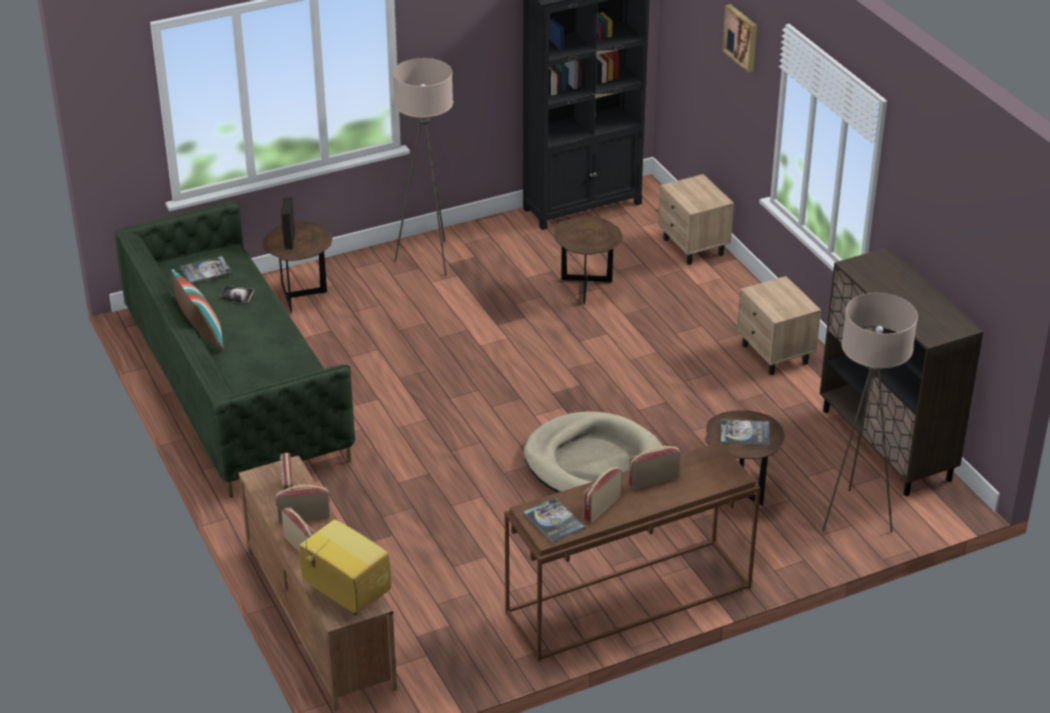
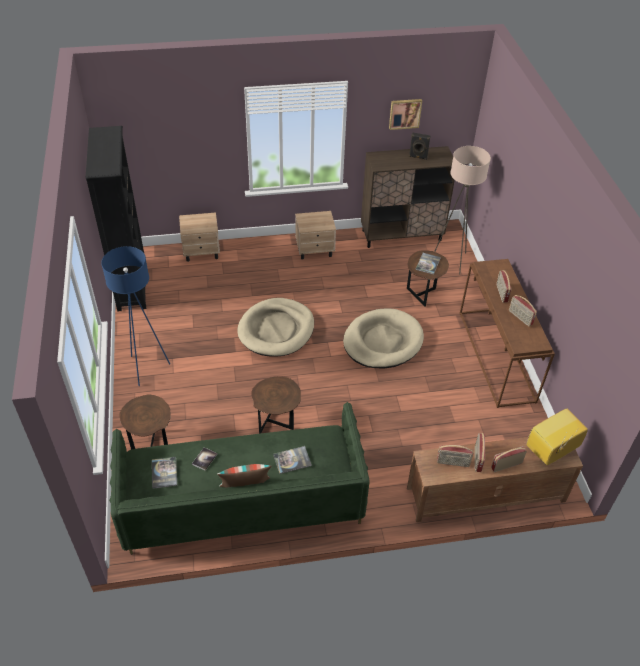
camera: 75 degrees left, 10 degrees up
black speaker [281,197,295,250] -> black speaker moved to [409,133,430,160]
beige floor lamp [393,58,453,276] -> blue floor lamp [101,246,170,386]
book [523,498,586,543] -> book moved to [273,446,312,474]
brown side table [554,215,623,304] -> brown side table moved to [251,376,301,434]
picture [722,4,757,73] -> picture moved to [389,99,422,130]
none -> beige dog bed [237,298,314,357]

